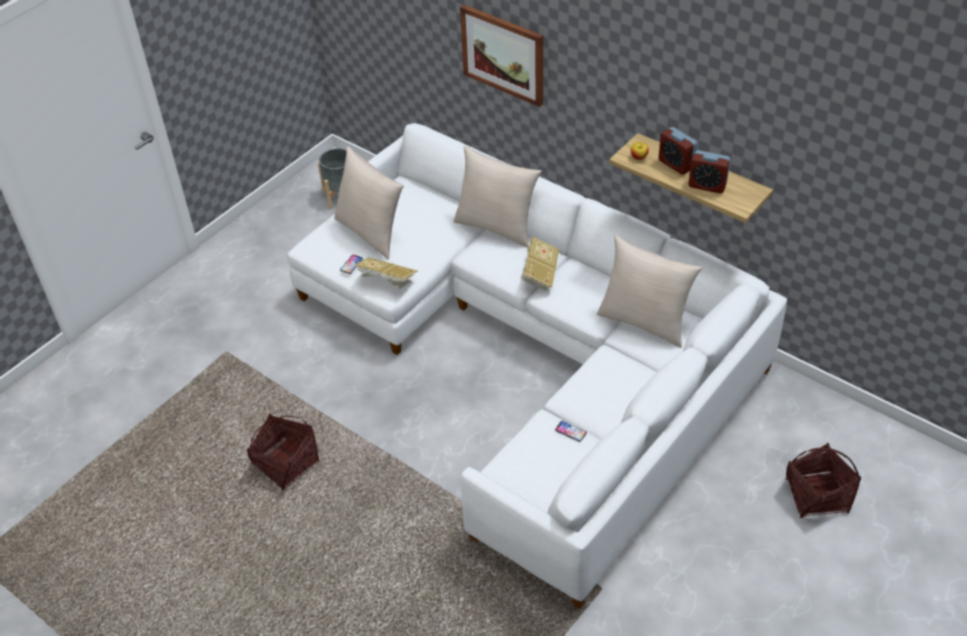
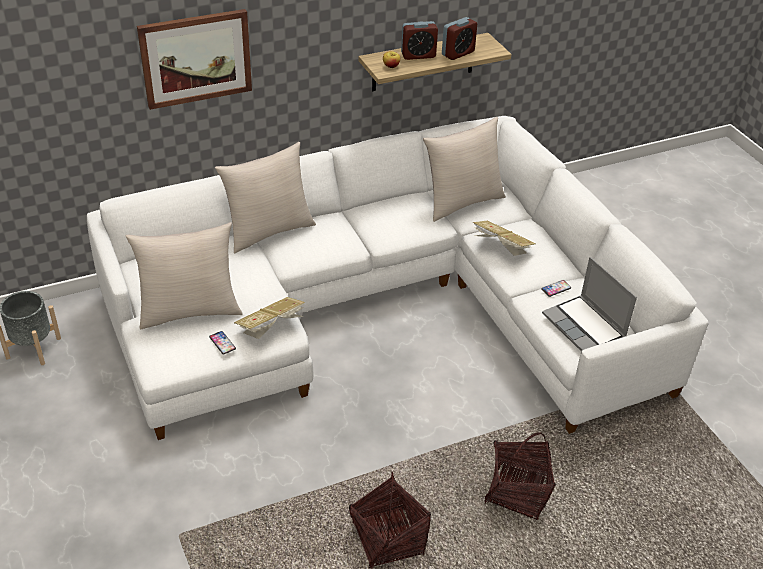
camera: 65 degrees left, 5 degrees down
book [520,237,559,291] -> book moved to [473,220,536,256]
basket [785,443,861,518] -> basket moved to [485,432,555,520]
none -> laptop [542,257,637,351]

